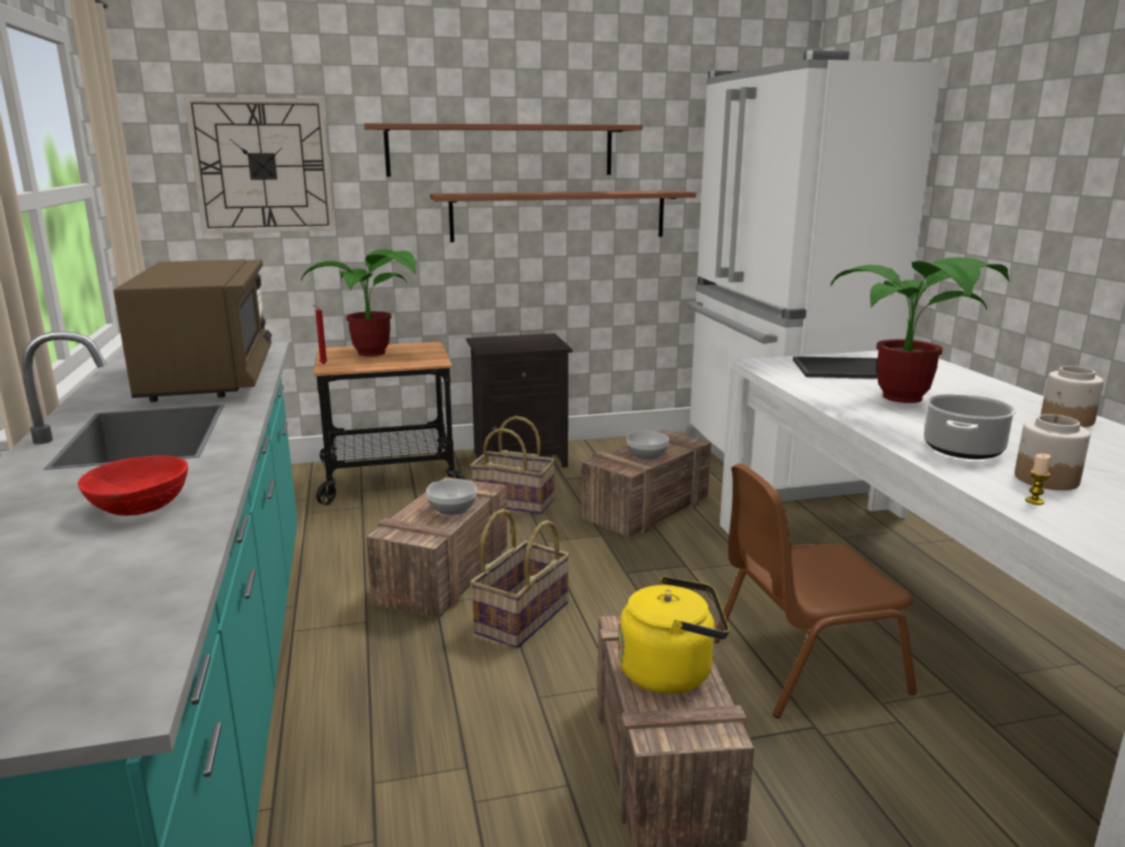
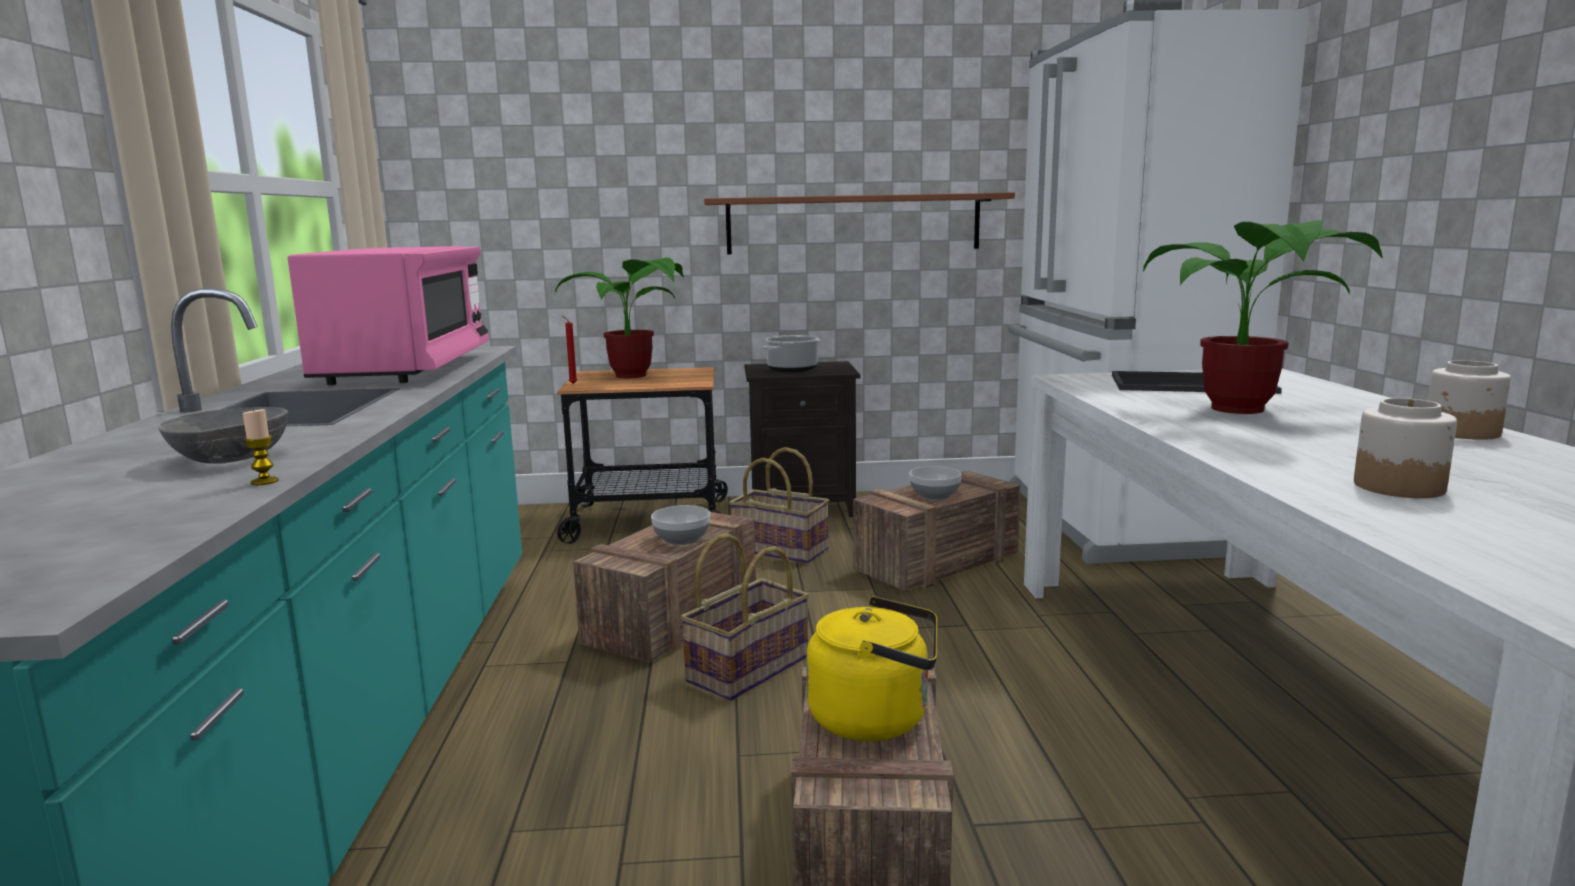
camera: 10 degrees right, 5 degrees down
red bowl [78,455,188,516] -> grey bowl [158,407,288,464]
brown microwave [113,259,272,402] -> pink microwave [287,246,489,385]
wall clock [184,97,334,234] -> none
shelf [364,123,643,177] -> none
brown chair [715,464,917,718] -> none
cooking pot [924,394,1016,459] -> cooking pot moved to [763,335,820,372]
candle [1025,454,1051,505] -> candle moved to [243,409,279,485]

